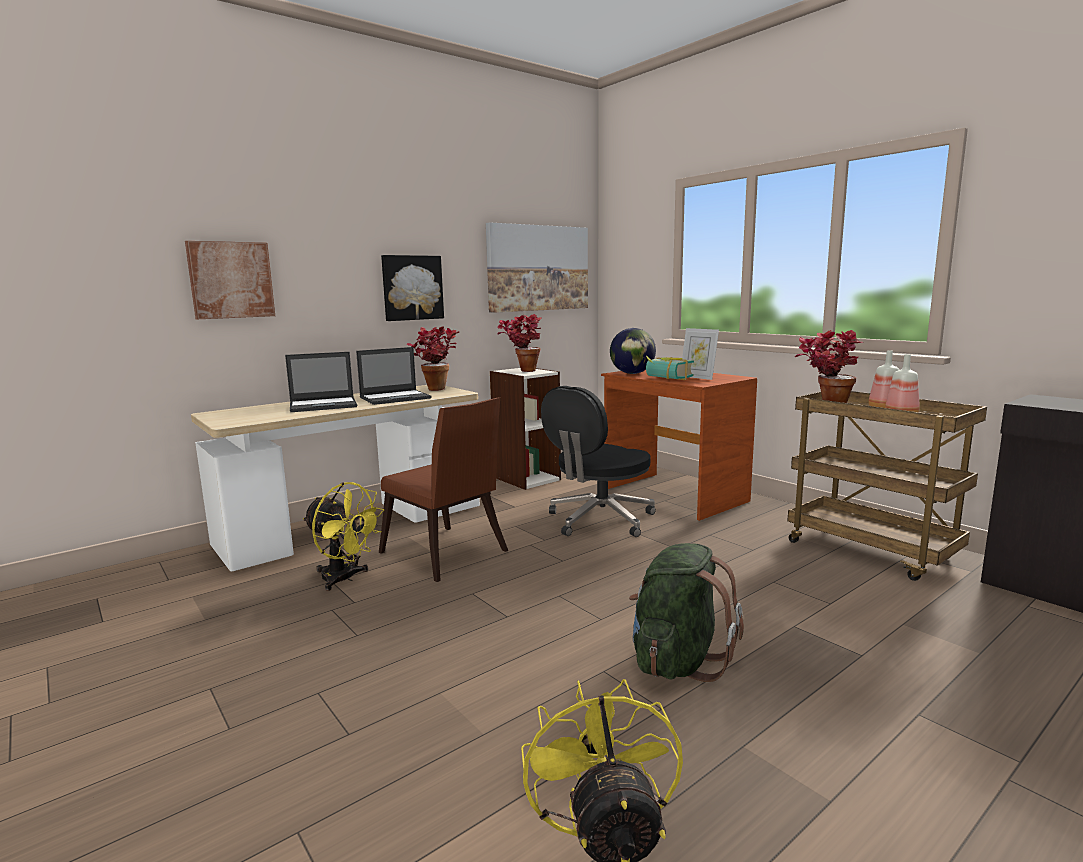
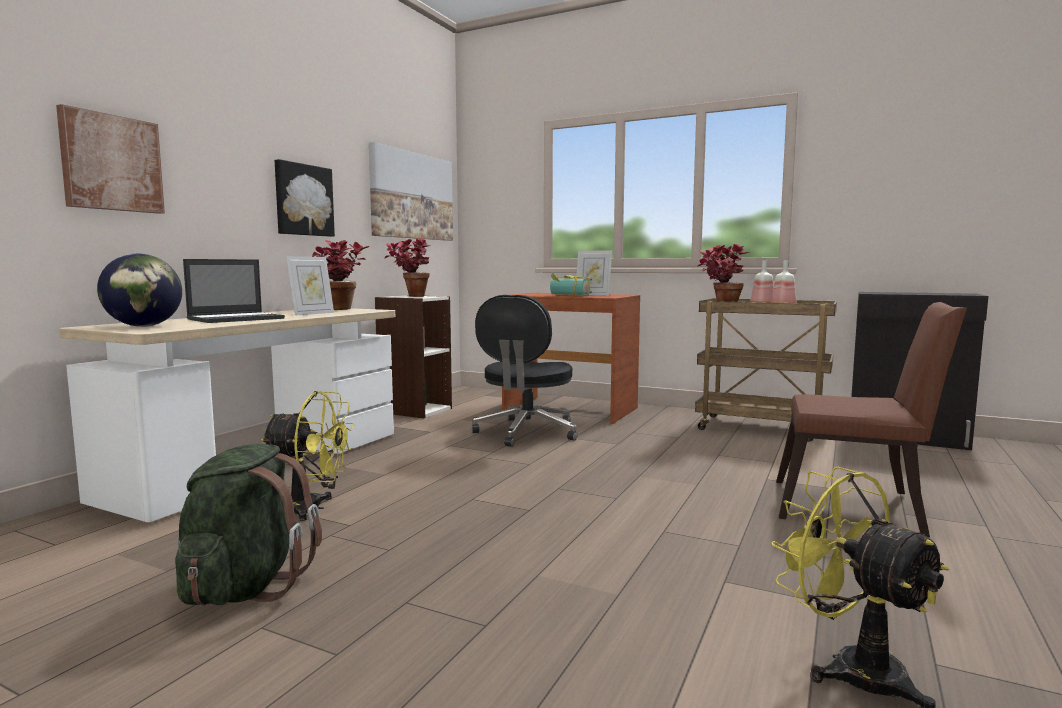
camera: 25 degrees left, 5 degrees down
laptop [356,347,432,405] -> picture frame [286,256,334,315]
brown chair [379,397,508,582] -> brown chair moved to [776,302,967,537]
globe [610,328,656,374] -> globe moved to [97,254,182,327]
green backpack [629,543,744,682] -> green backpack moved to [175,444,322,606]

